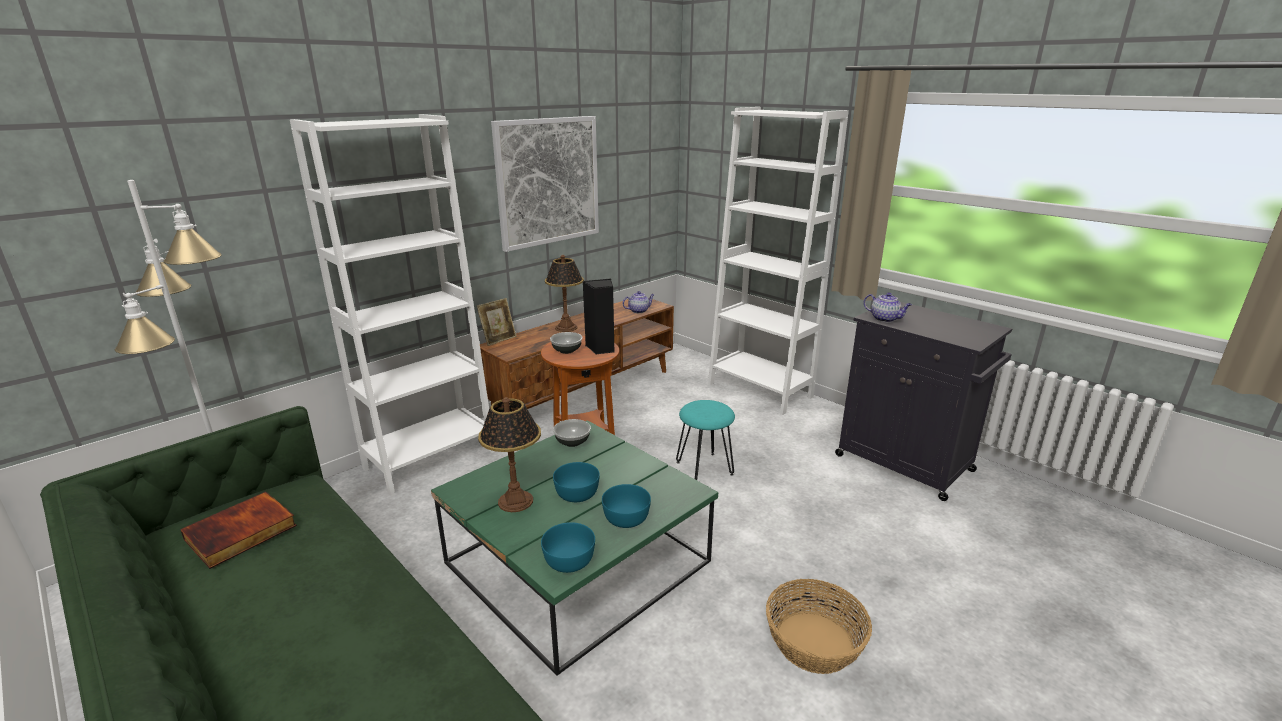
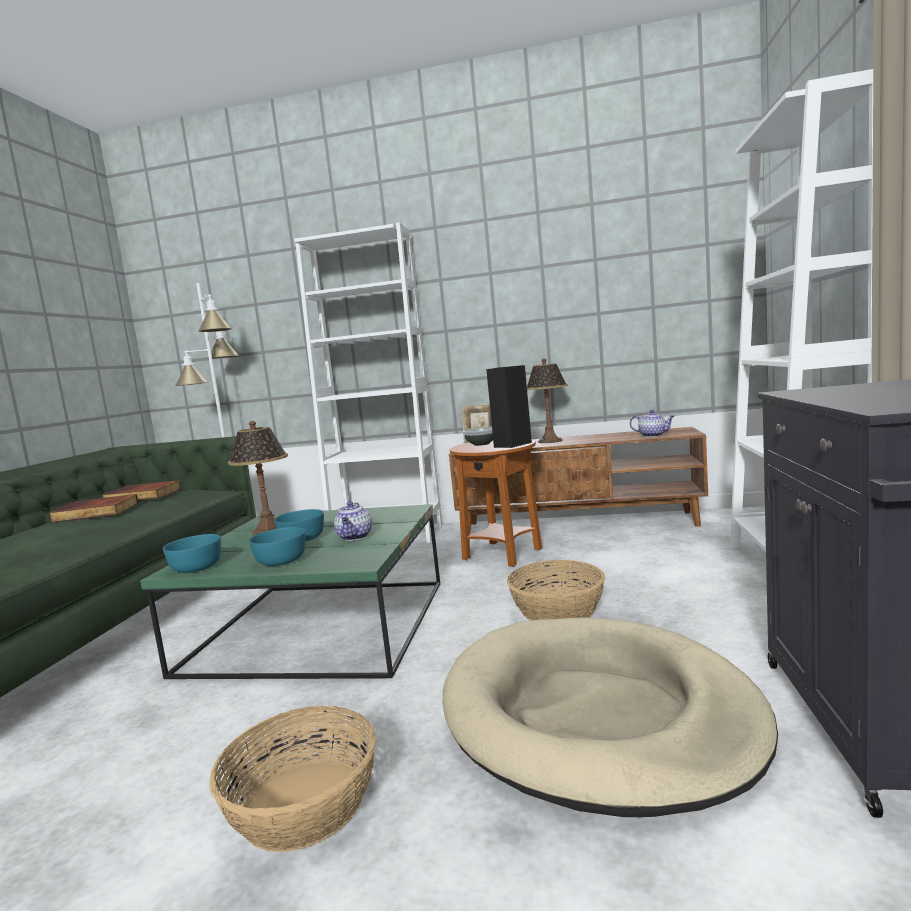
camera: 55 degrees right, 15 degrees down
picture [491,116,599,252] -> none
bowl [553,419,591,447] -> none
turquoise stool [676,400,735,480] -> basket [507,560,605,621]
teapot [864,292,912,322] -> teapot moved to [334,501,372,541]
none -> book [48,494,139,523]
none -> beige dog bed [442,618,778,817]

